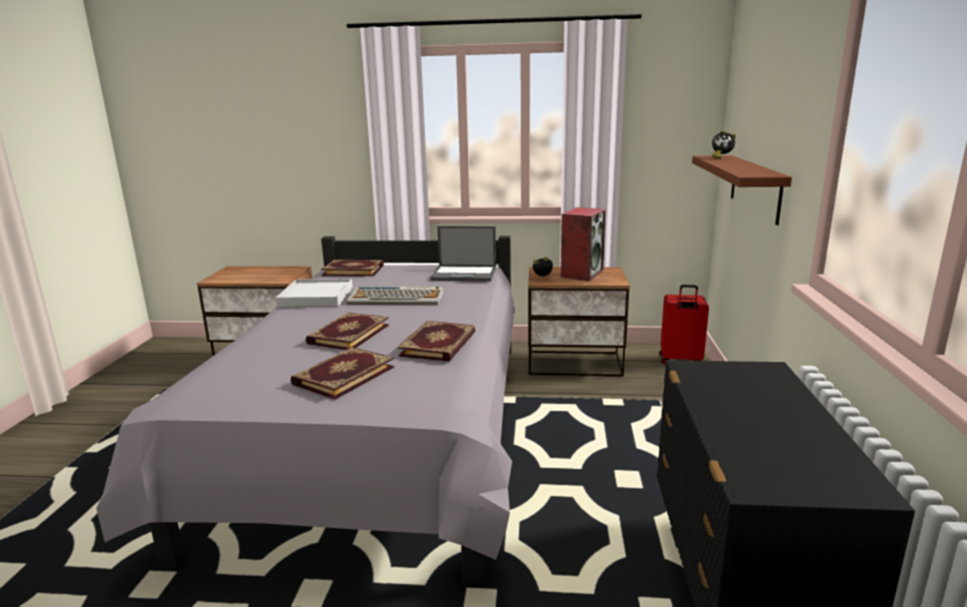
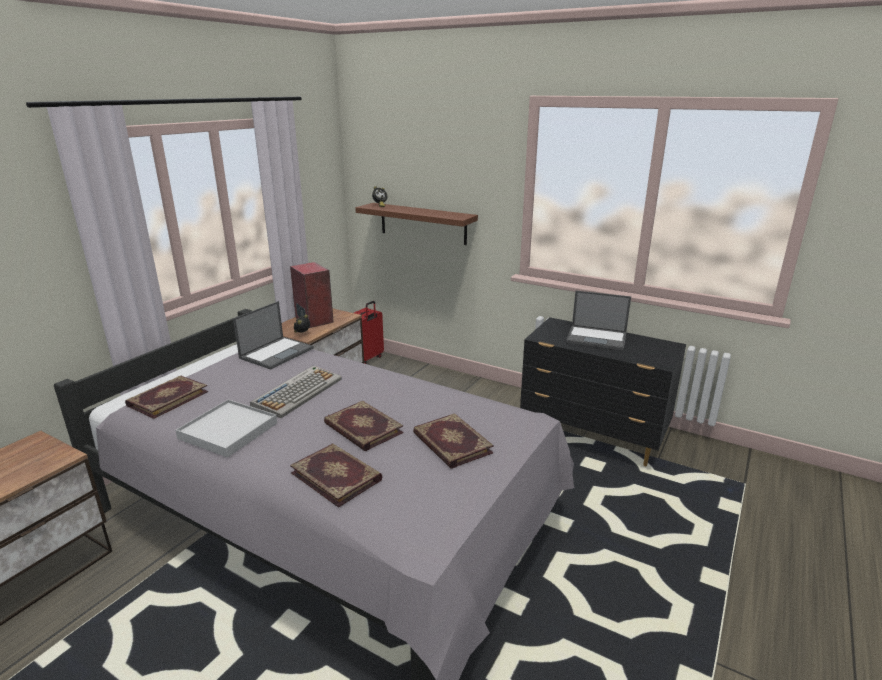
camera: 65 degrees left, 5 degrees up
book [398,321,475,362] -> book moved to [290,444,383,508]
none -> laptop [566,291,631,350]

